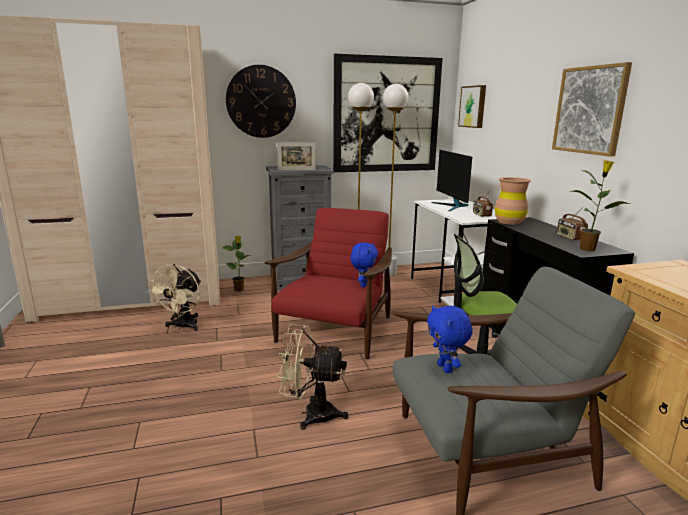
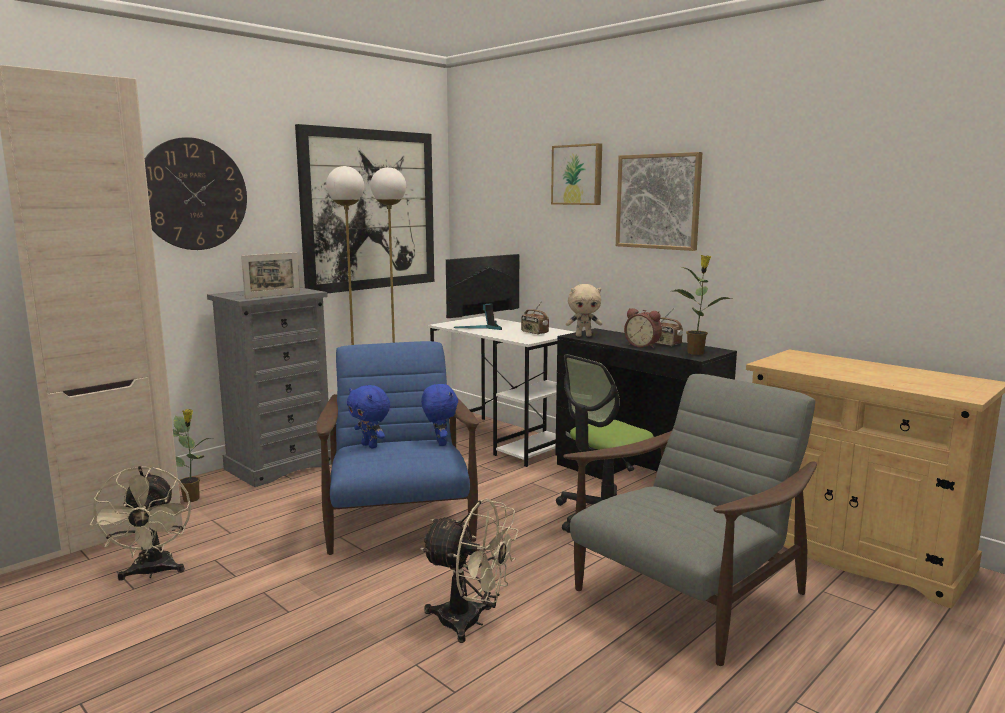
camera: 30 degrees left, 5 degrees down
red armchair [264,208,392,359] -> blue armchair [316,341,479,555]
beige fan [277,324,348,430] -> beige fan turned 135 degrees counterclockwise [420,499,519,643]
blue plush toy [427,305,473,373] -> blue plush toy moved to [347,385,390,448]
monitor [432,150,472,211] -> monitor turned 90 degrees clockwise [446,254,519,330]
picture [458,85,486,128] -> picture moved to [551,143,602,205]
brown vase [495,177,531,225] -> beige plush toy [566,284,602,337]
none -> alarm clock [624,308,662,349]

